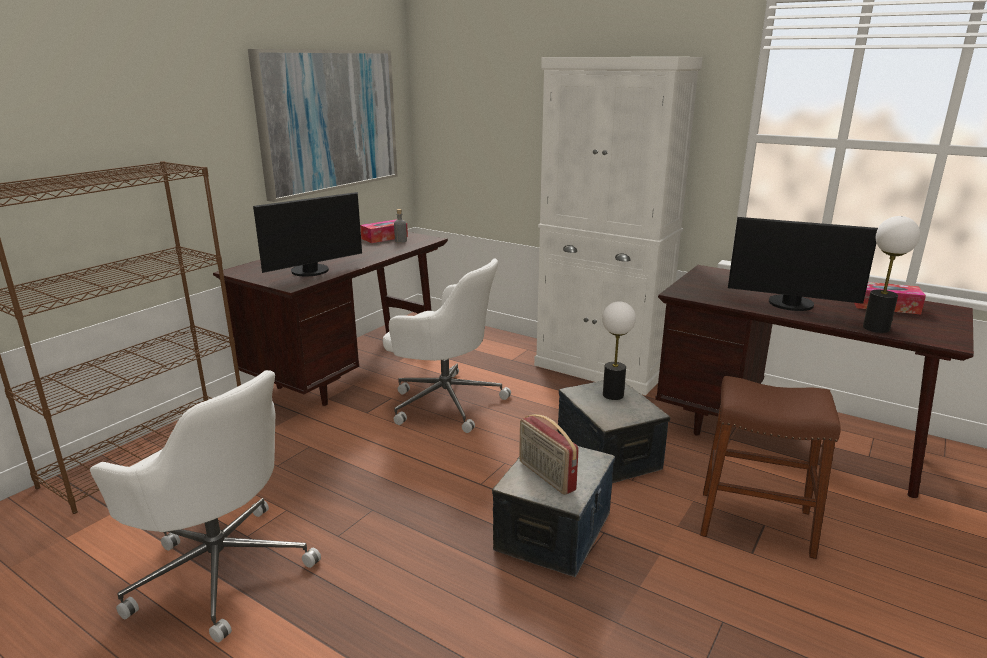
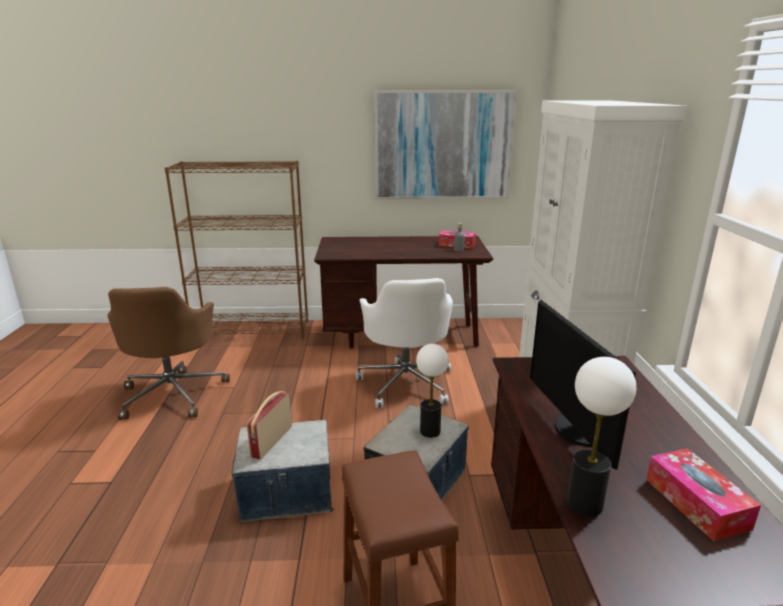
camera: 55 degrees right, 0 degrees up
white office chair [90,370,321,643] -> brown office chair [107,287,230,420]
monitor [253,192,362,276] -> none

